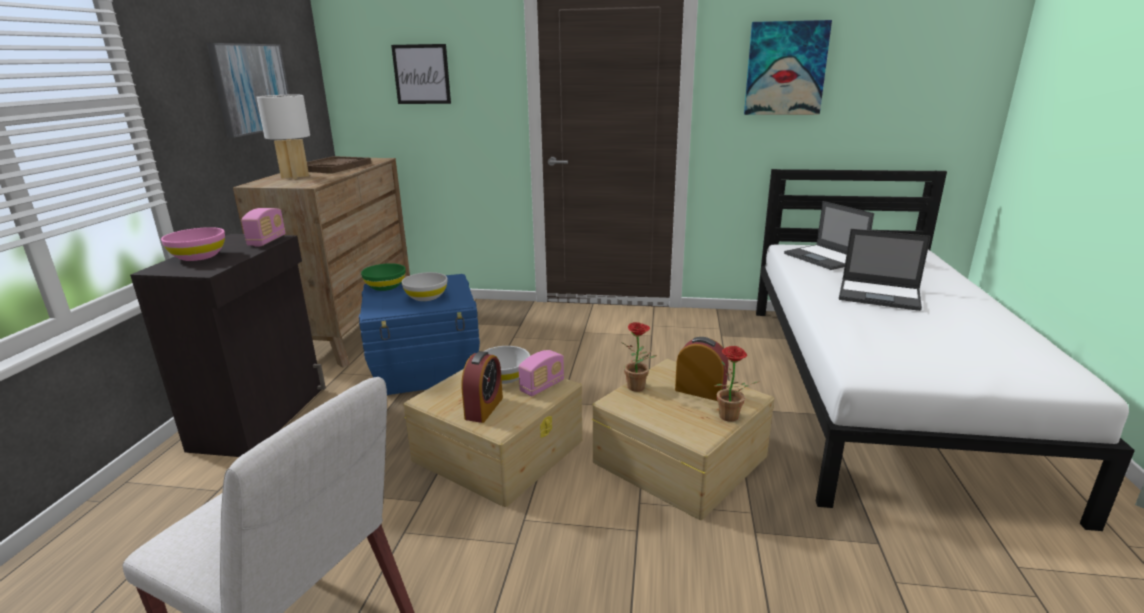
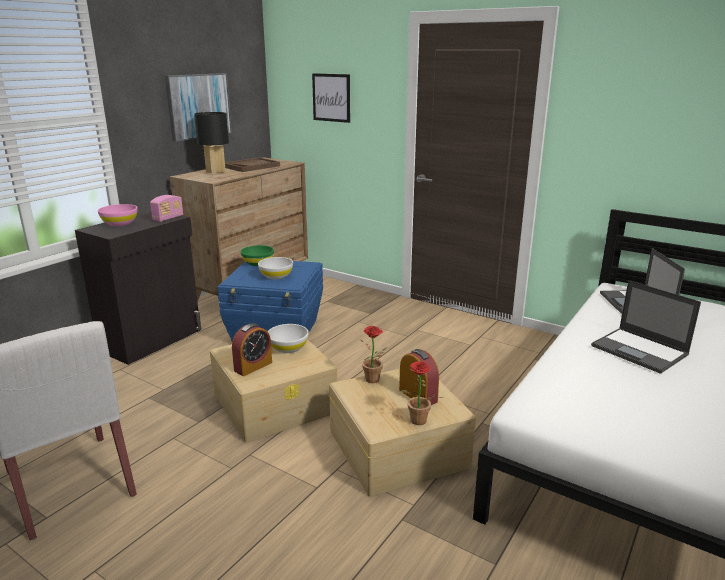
camera: 25 degrees right, 0 degrees up
white table lamp [256,95,310,179] -> black table lamp [194,112,229,174]
radio [518,350,564,396] -> none
picture [744,20,832,115] -> none

